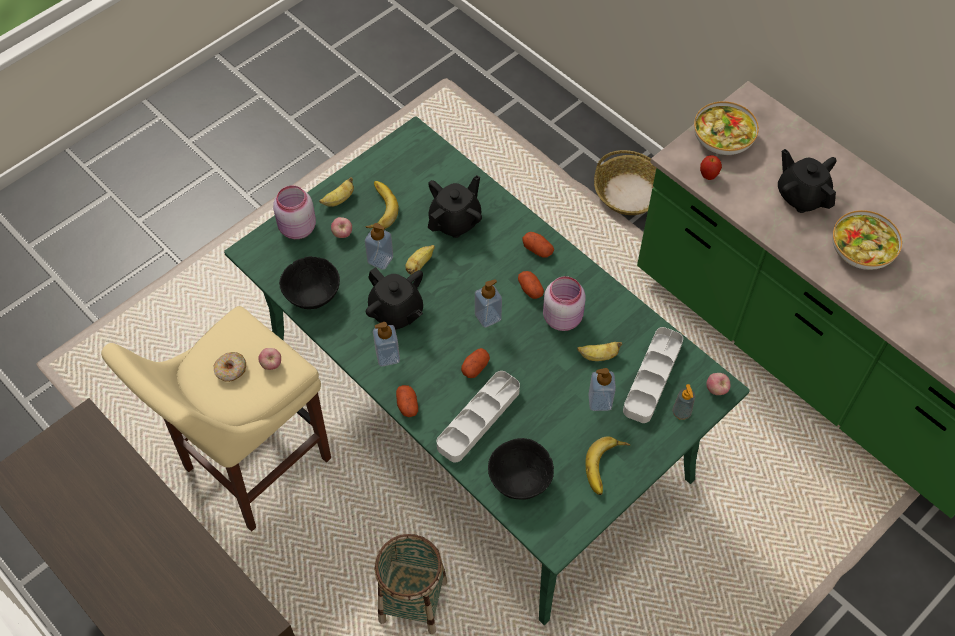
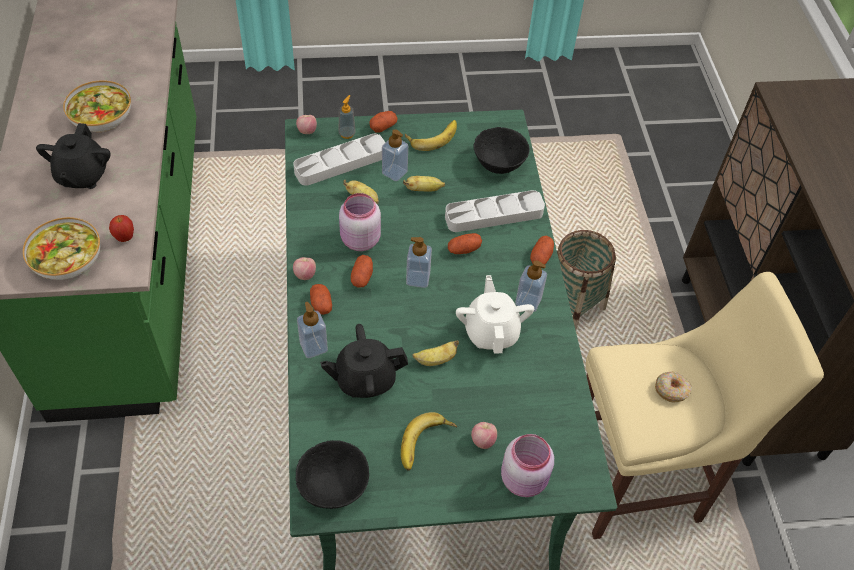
camera: 145 degrees left, 5 degrees down
apple [258,348,281,370] -> apple moved to [293,257,316,280]
black bowl [279,256,340,309] -> black bowl moved to [296,440,369,509]
banana [319,177,354,207] -> banana moved to [403,176,445,191]
soap dispenser [365,223,393,270] -> soap dispenser moved to [297,302,328,358]
black teapot [366,267,423,330] -> white teapot [456,275,534,353]
basket [594,150,656,215] -> none
none -> potato [369,111,398,133]

